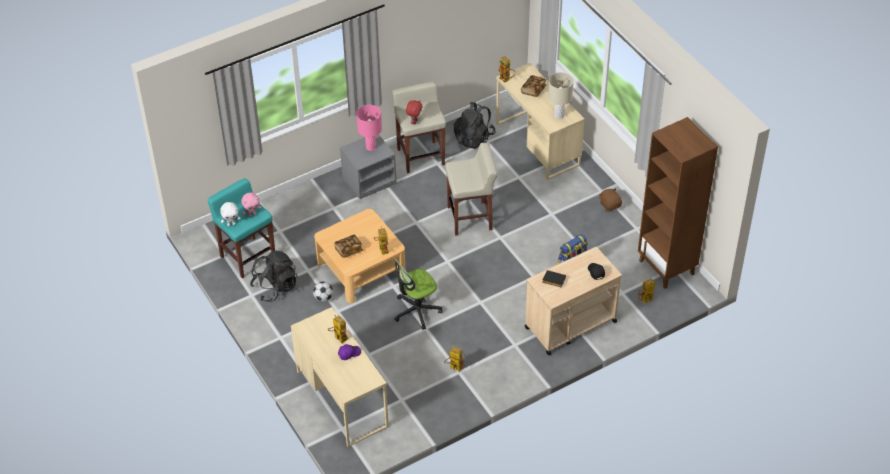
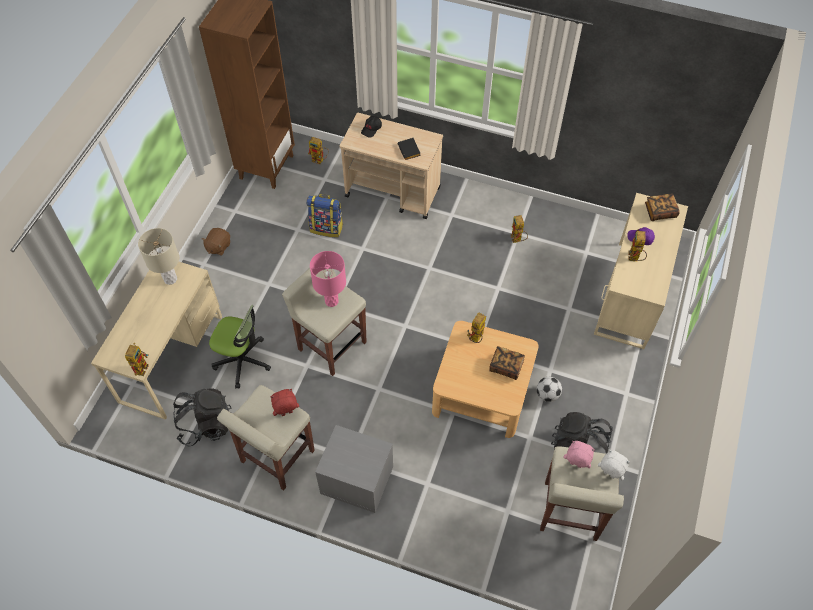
camera: 130 degrees left, 10 degrees up
turquoise stool [207,178,275,279] -> beige stool [540,446,624,541]
pink table lamp [356,105,382,151] -> pink table lamp moved to [310,251,346,307]
office chair [394,258,443,330] -> office chair moved to [209,305,271,388]
book [521,75,546,97] -> book moved to [645,194,679,221]

